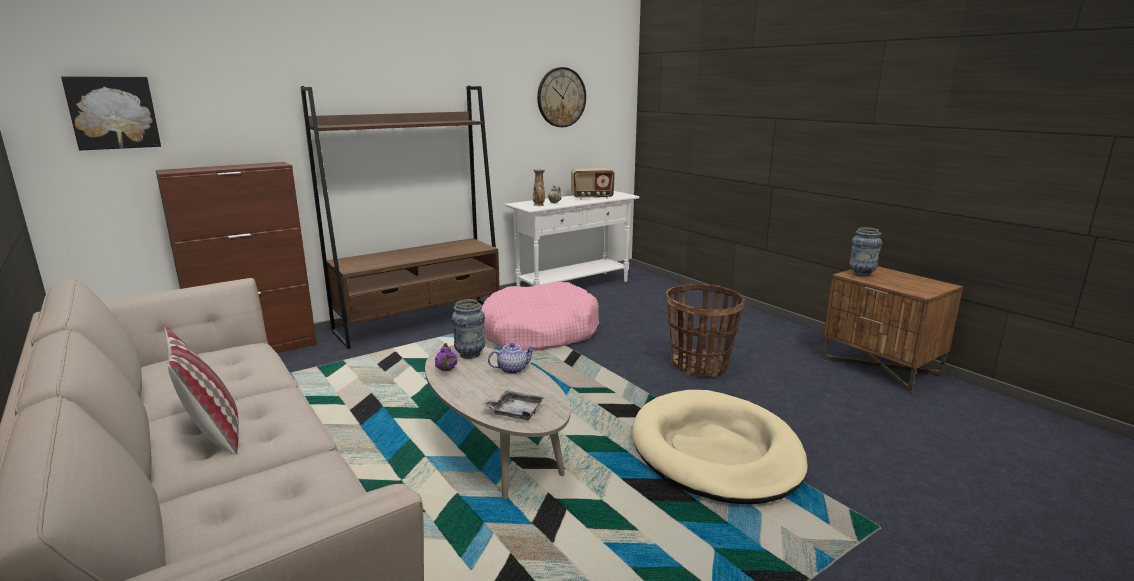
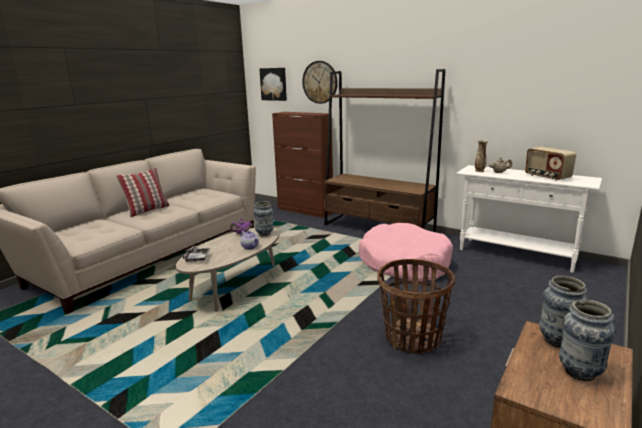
camera: 70 degrees right, 0 degrees up
wall clock [537,67,586,127] -> wall clock moved to [302,61,338,104]
beige dog bed [632,390,808,504] -> none
none -> vase [559,300,616,381]

